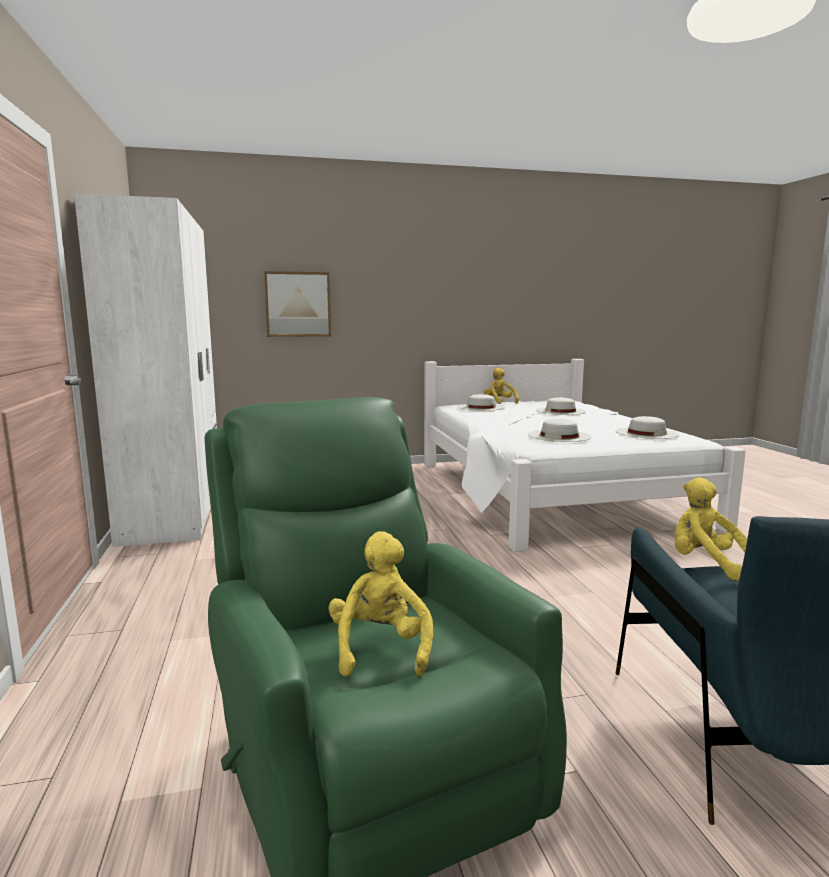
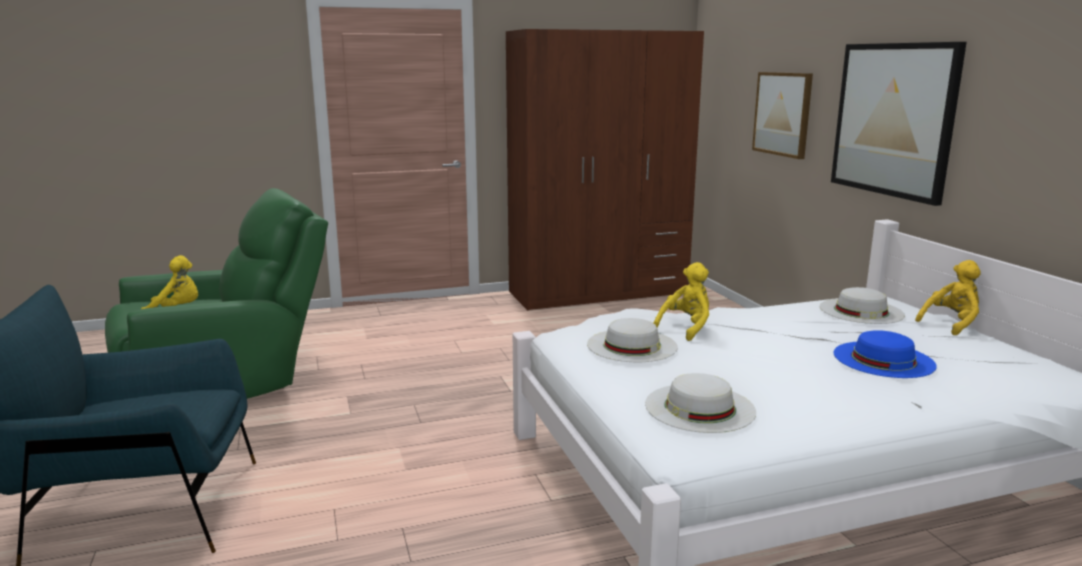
camera: 85 degrees right, 5 degrees up
white wardrobe [74,194,217,547] -> brown wardrobe [506,29,704,310]
white hat [536,397,586,415] -> blue hat [833,330,936,378]
yellow plush toy [675,477,747,581] -> yellow plush toy moved to [653,262,709,341]
none -> picture [831,42,967,206]

